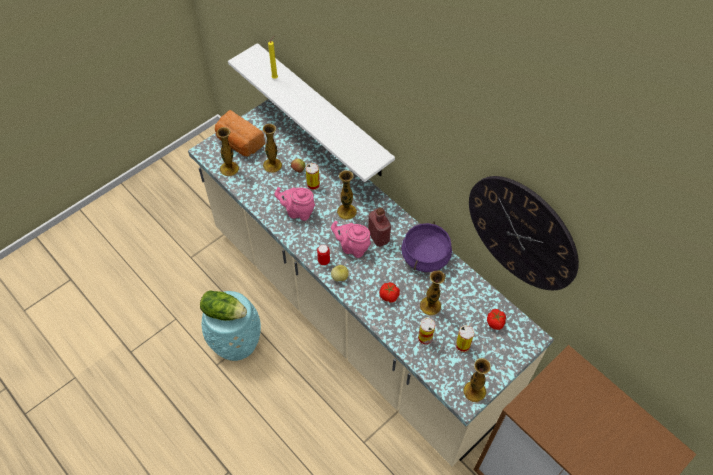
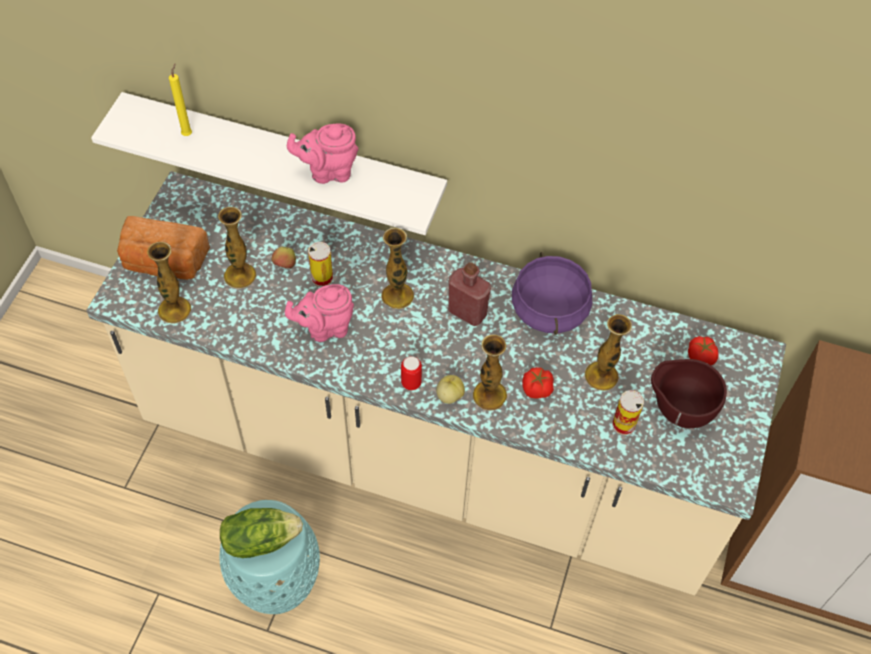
camera: 30 degrees left, 0 degrees up
pink teapot [331,221,371,258] -> pink teapot moved to [287,123,358,184]
can [455,325,474,352] -> brown bowl [651,359,727,428]
vase [463,358,491,403] -> vase moved to [473,334,507,411]
wall clock [469,176,579,290] -> none

